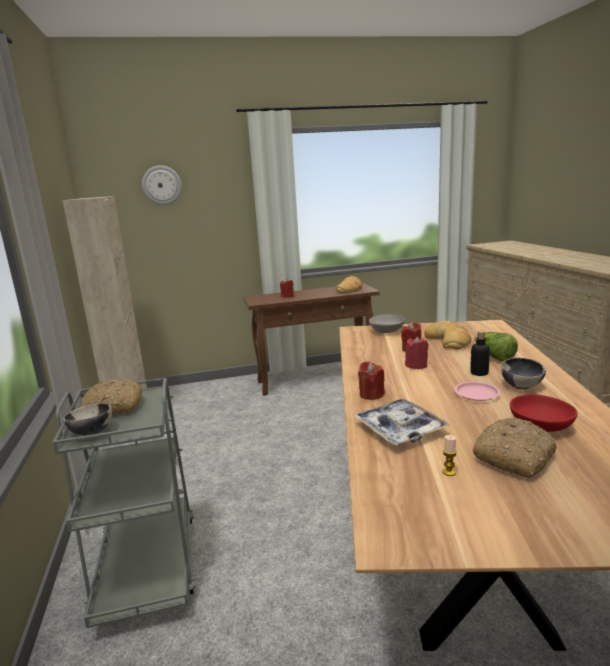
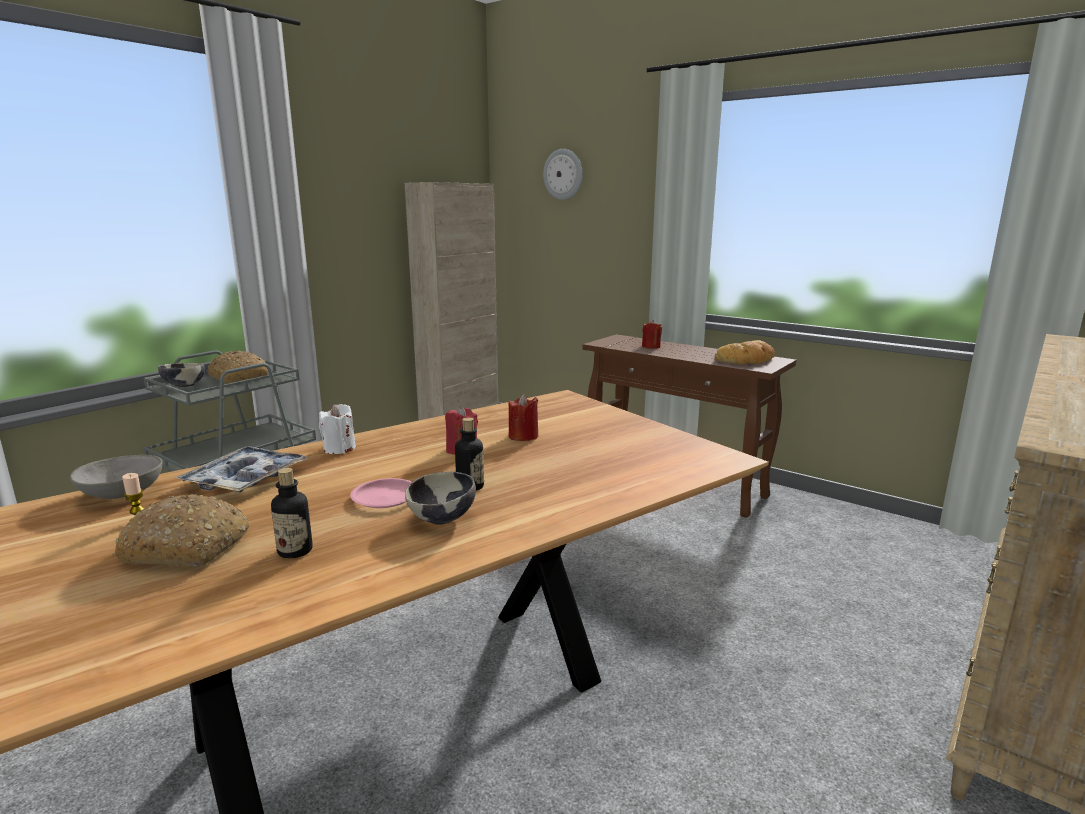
camera: 50 degrees right, 0 degrees up
red candle [358,361,385,400] -> white candle [319,404,356,454]
grey bowl [369,314,405,333] -> grey bowl moved to [70,455,162,499]
bread [424,321,471,350] -> none
lettuce [474,332,518,361] -> none
red bowl [510,394,577,432] -> bottle [271,468,313,558]

